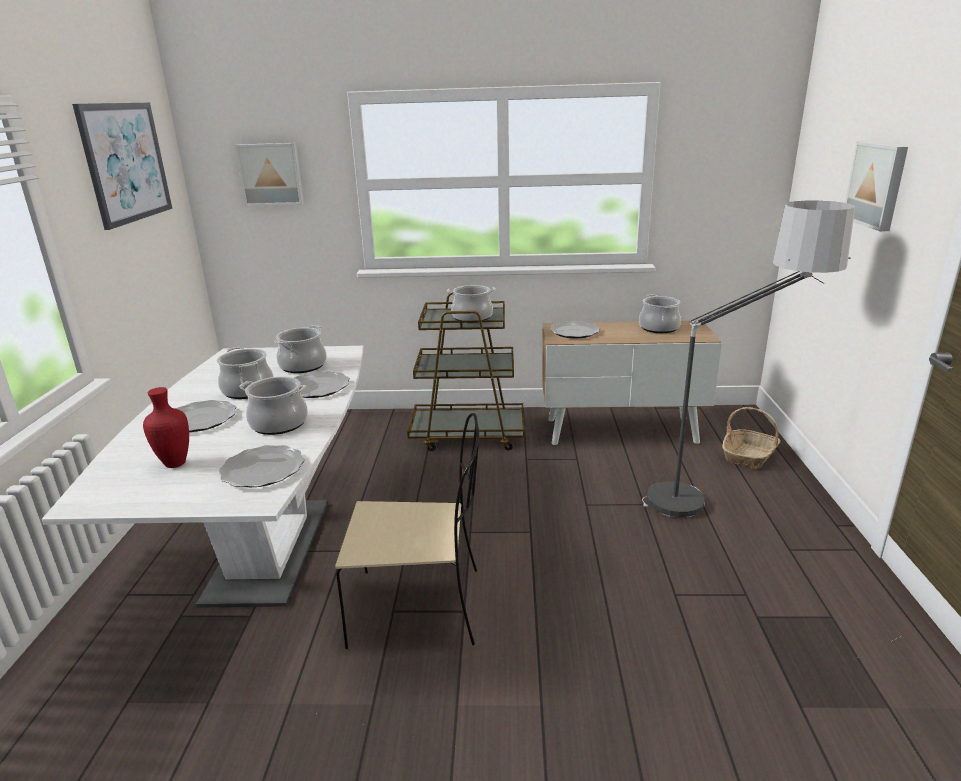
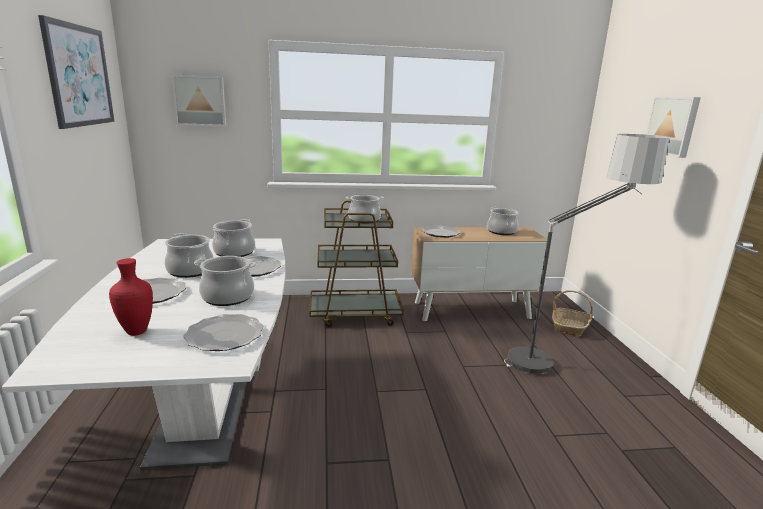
camera: 10 degrees left, 5 degrees down
beige chair [335,413,479,649] -> none

